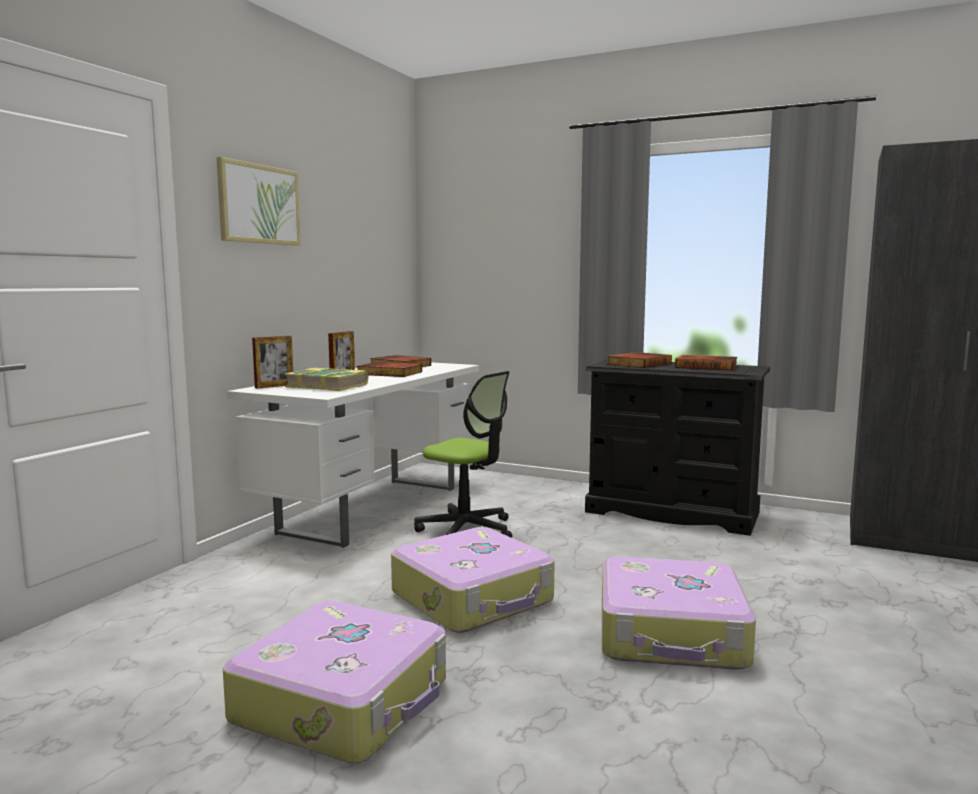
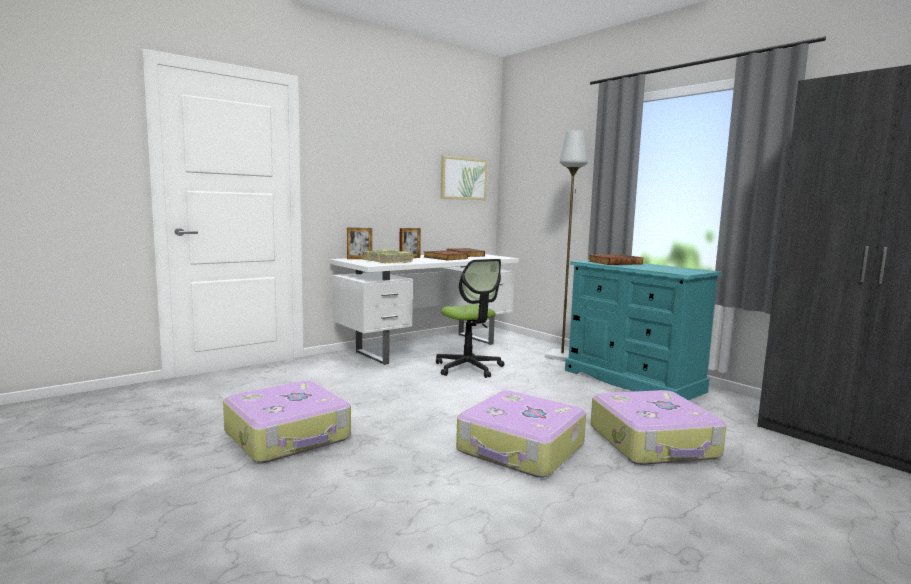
camera: 25 degrees right, 0 degrees up
picture [217,157,301,246] -> picture moved to [441,156,487,200]
suitcase [391,527,555,633] -> suitcase moved to [591,390,726,465]
black dresser [585,359,770,536] -> turquoise dresser [565,260,722,400]
book [675,355,737,371] -> none
none -> grey floor lamp [545,130,588,361]

